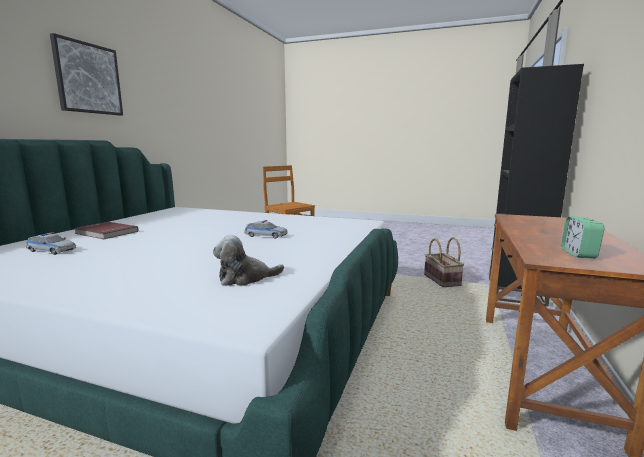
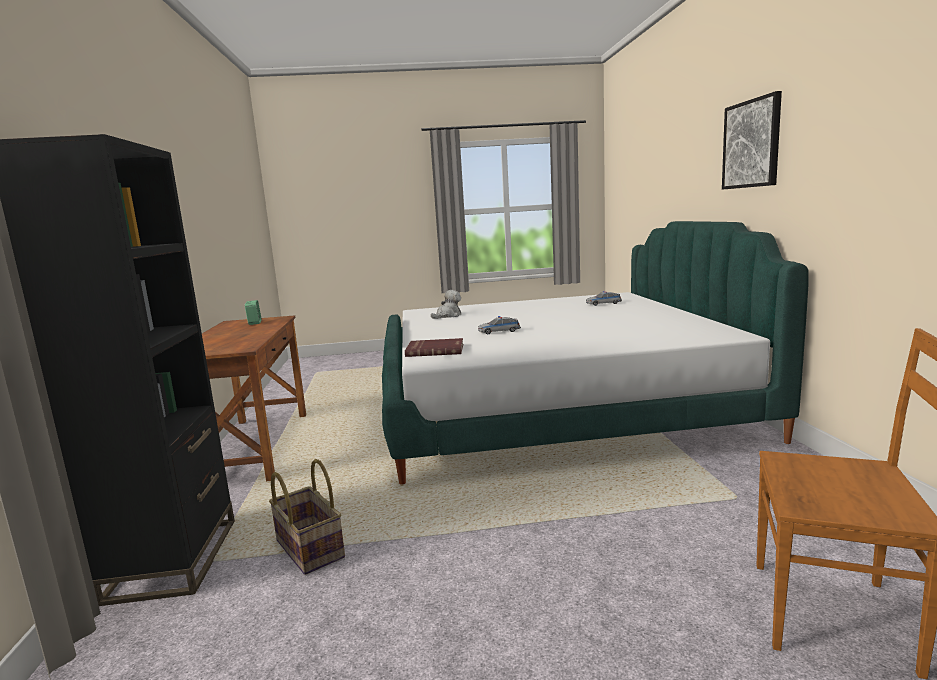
camera: 155 degrees right, 0 degrees up
red book [74,222,138,239] -> red book moved to [405,338,463,357]

